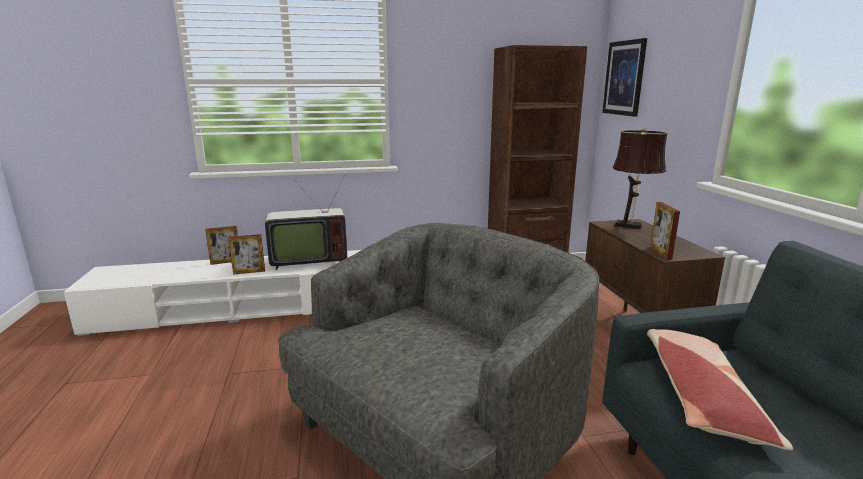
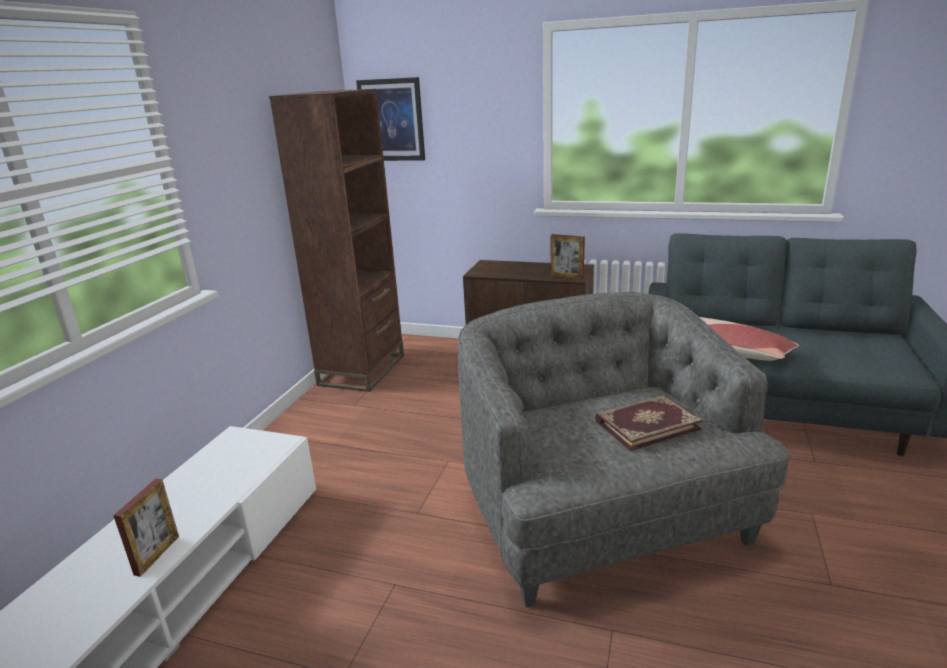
camera: 60 degrees left, 5 degrees up
picture frame [205,226,238,265] -> none
television [265,176,347,270] -> none
brown table lamp [613,127,668,230] -> none
none -> book [595,395,703,451]

